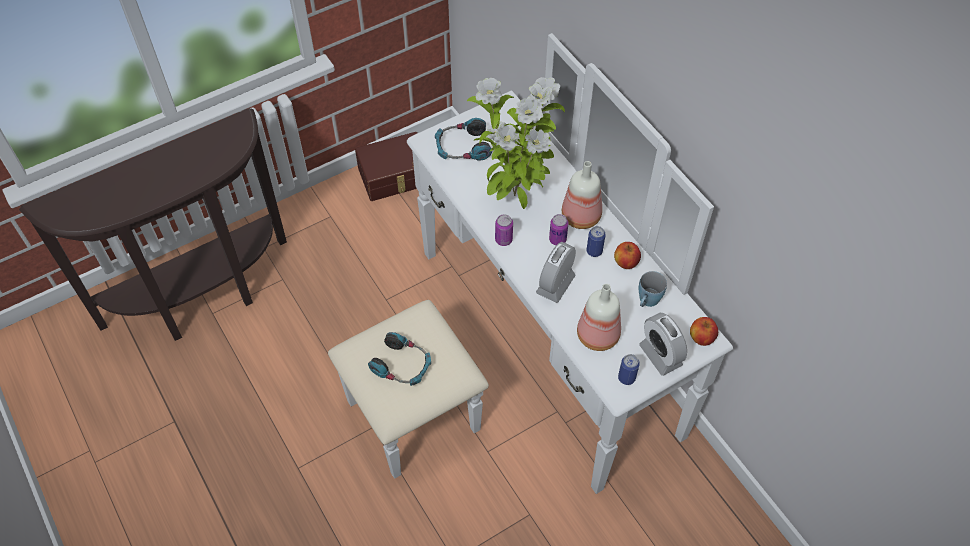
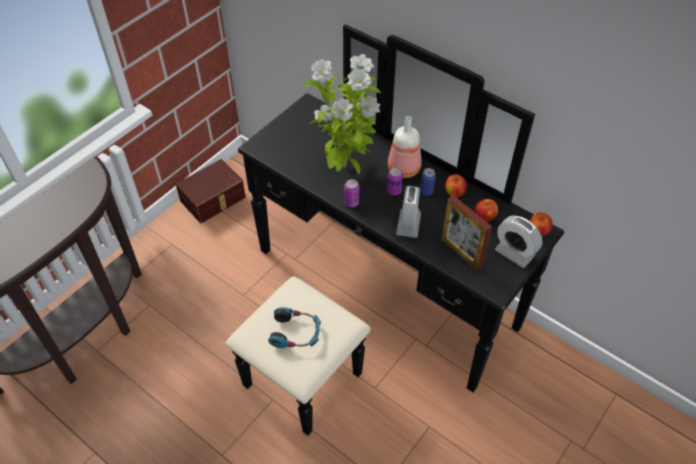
camera: 20 degrees left, 5 degrees down
white dresser [328,33,733,494] -> black dresser [225,24,564,436]
headphones [435,118,492,161] -> none
bottle [577,284,621,351] -> picture frame [441,195,492,270]
can [618,354,640,385] -> none
blue mug [638,271,667,307] -> apple [475,199,498,222]

